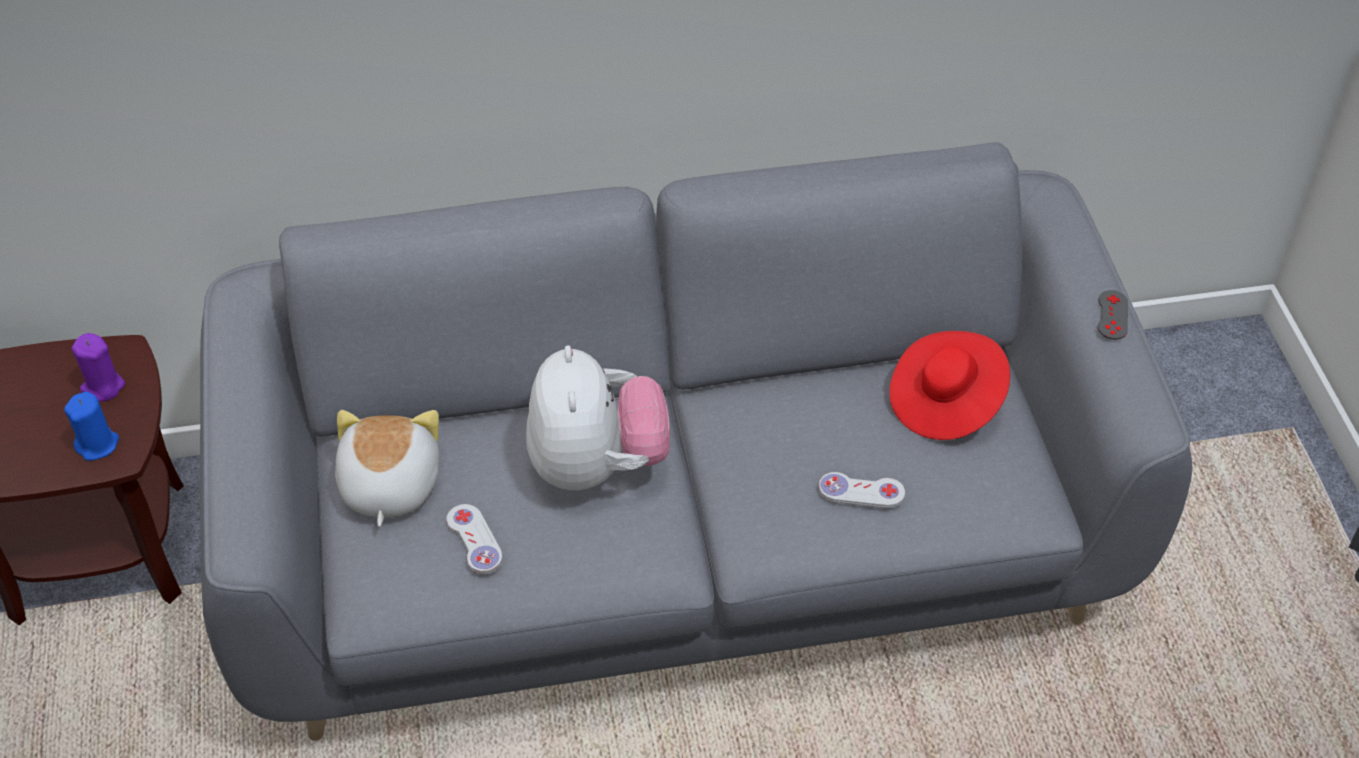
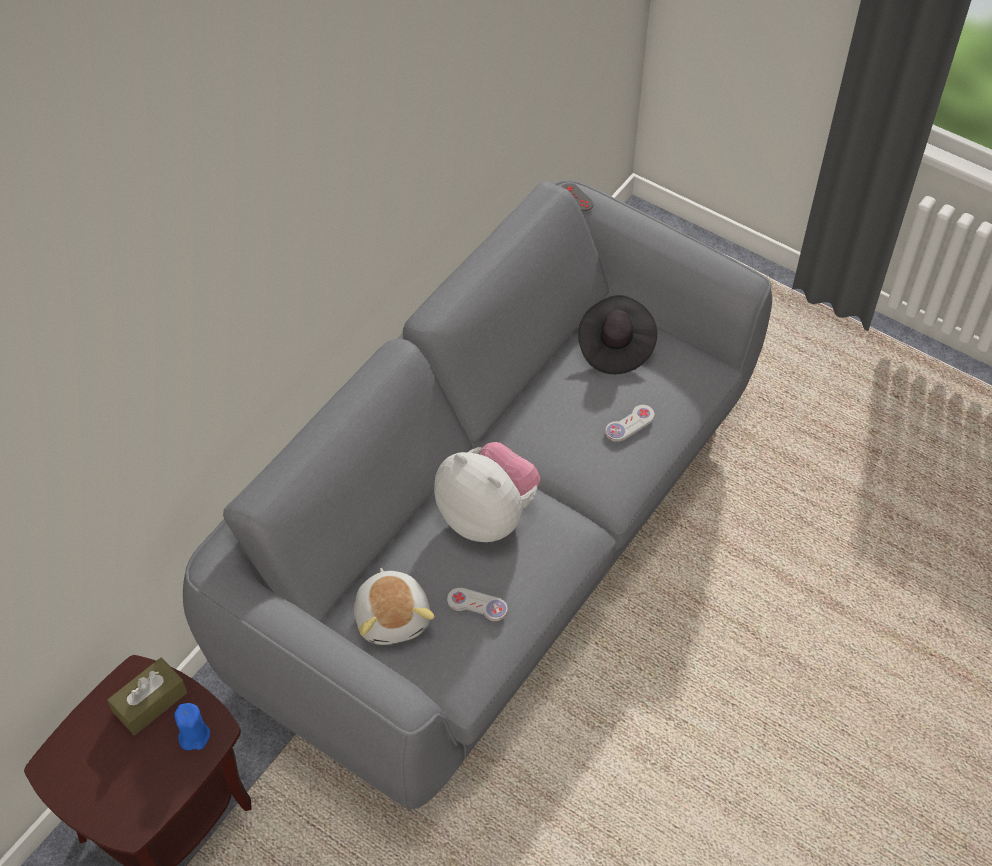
camera: 45 degrees left, 5 degrees up
purple candle [72,333,125,401] -> brown tissue box [107,658,187,735]
plush toy [335,410,439,527] -> plush toy turned 150 degrees counterclockwise [354,568,434,645]
red hat [889,331,1010,440] -> black hat [578,295,657,374]
grey game controller [1098,290,1128,340] -> grey game controller moved to [562,183,594,211]

